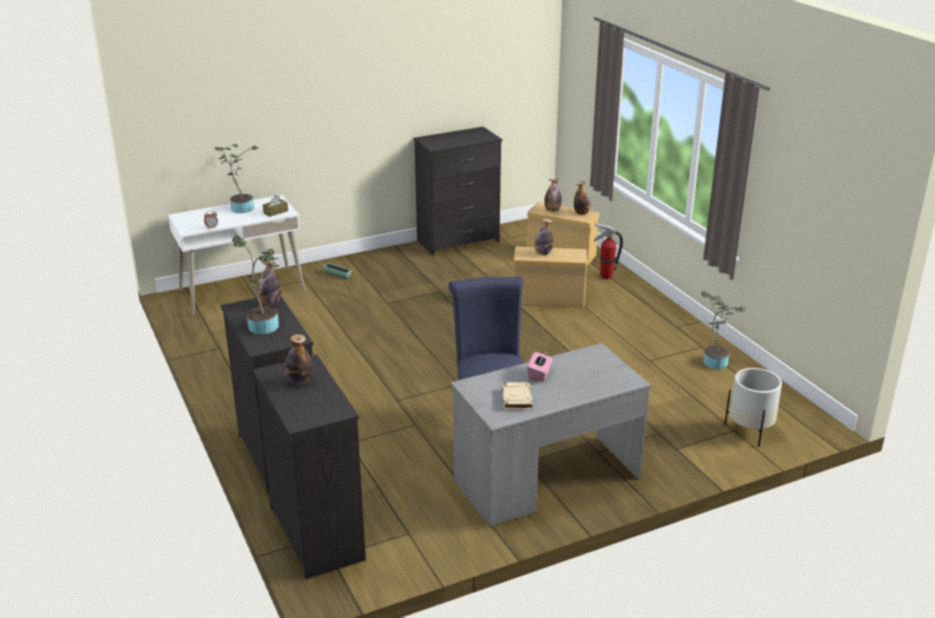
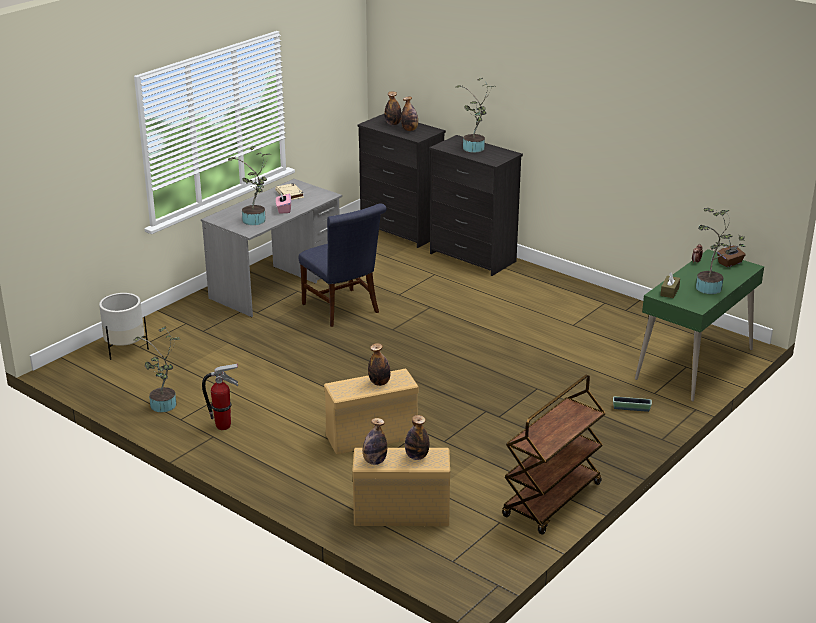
camera: 155 degrees right, 0 degrees up
white desk [168,195,305,315] -> green desk [635,249,764,401]
bottle [257,260,281,306] -> bottle moved to [384,91,402,125]
black dresser [413,127,502,256] -> brown cart [502,374,605,535]
fire extinguisher [594,223,623,279] -> fire extinguisher moved to [202,363,238,430]
none -> potted plant [228,146,270,225]
none -> brown tissue box [717,246,746,267]

